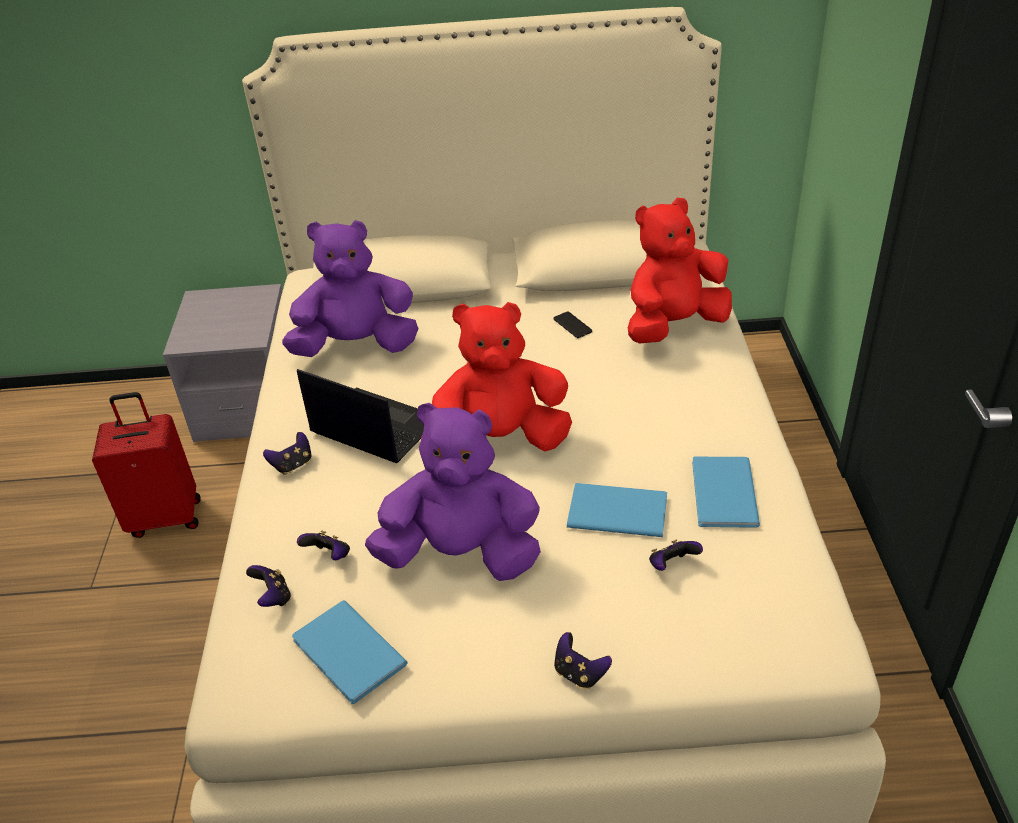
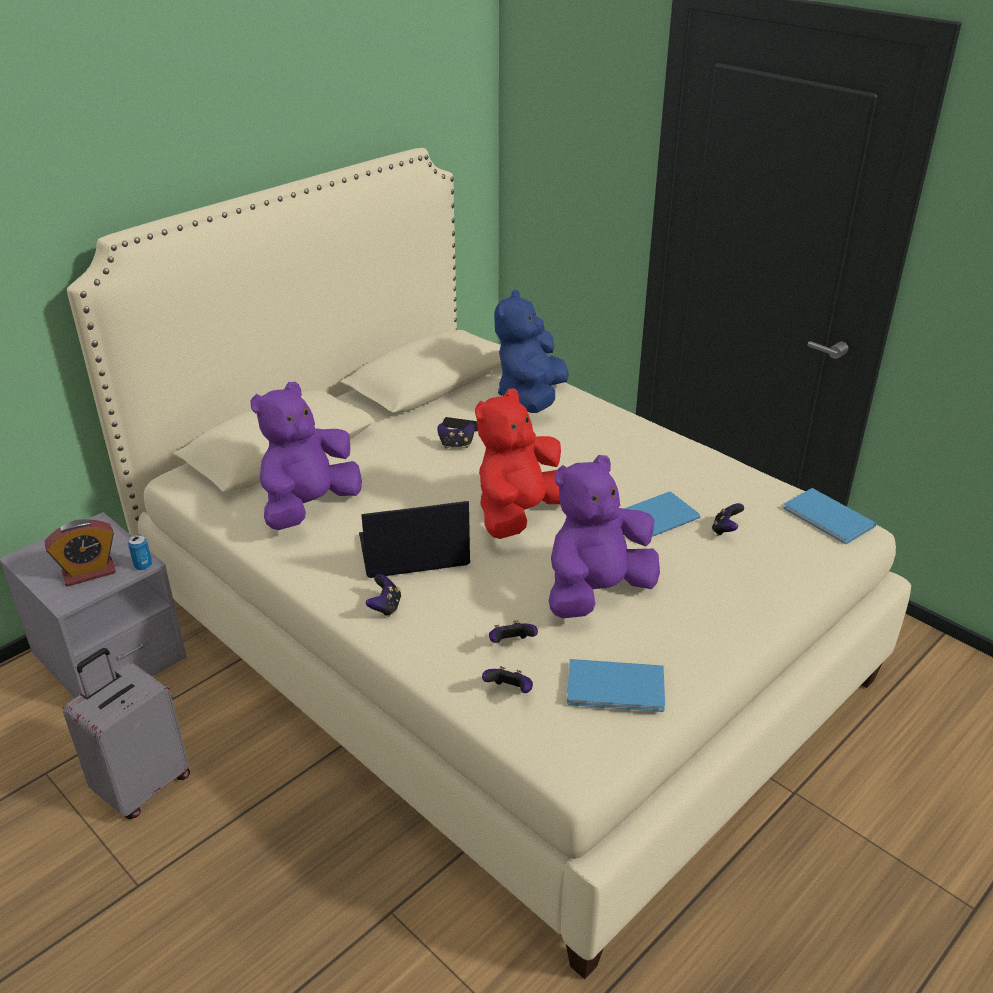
camera: 45 degrees left, 5 degrees down
red suitcase [92,392,201,538] -> grey suitcase [63,648,190,819]
game controller [554,632,612,689] -> game controller moved to [437,423,475,449]
red plush toy [628,198,732,344] -> blue plush toy [494,290,569,413]
blue book [692,457,760,528] -> blue book moved to [784,488,877,544]
none -> alarm clock [45,519,116,587]
none -> can [128,535,152,570]

